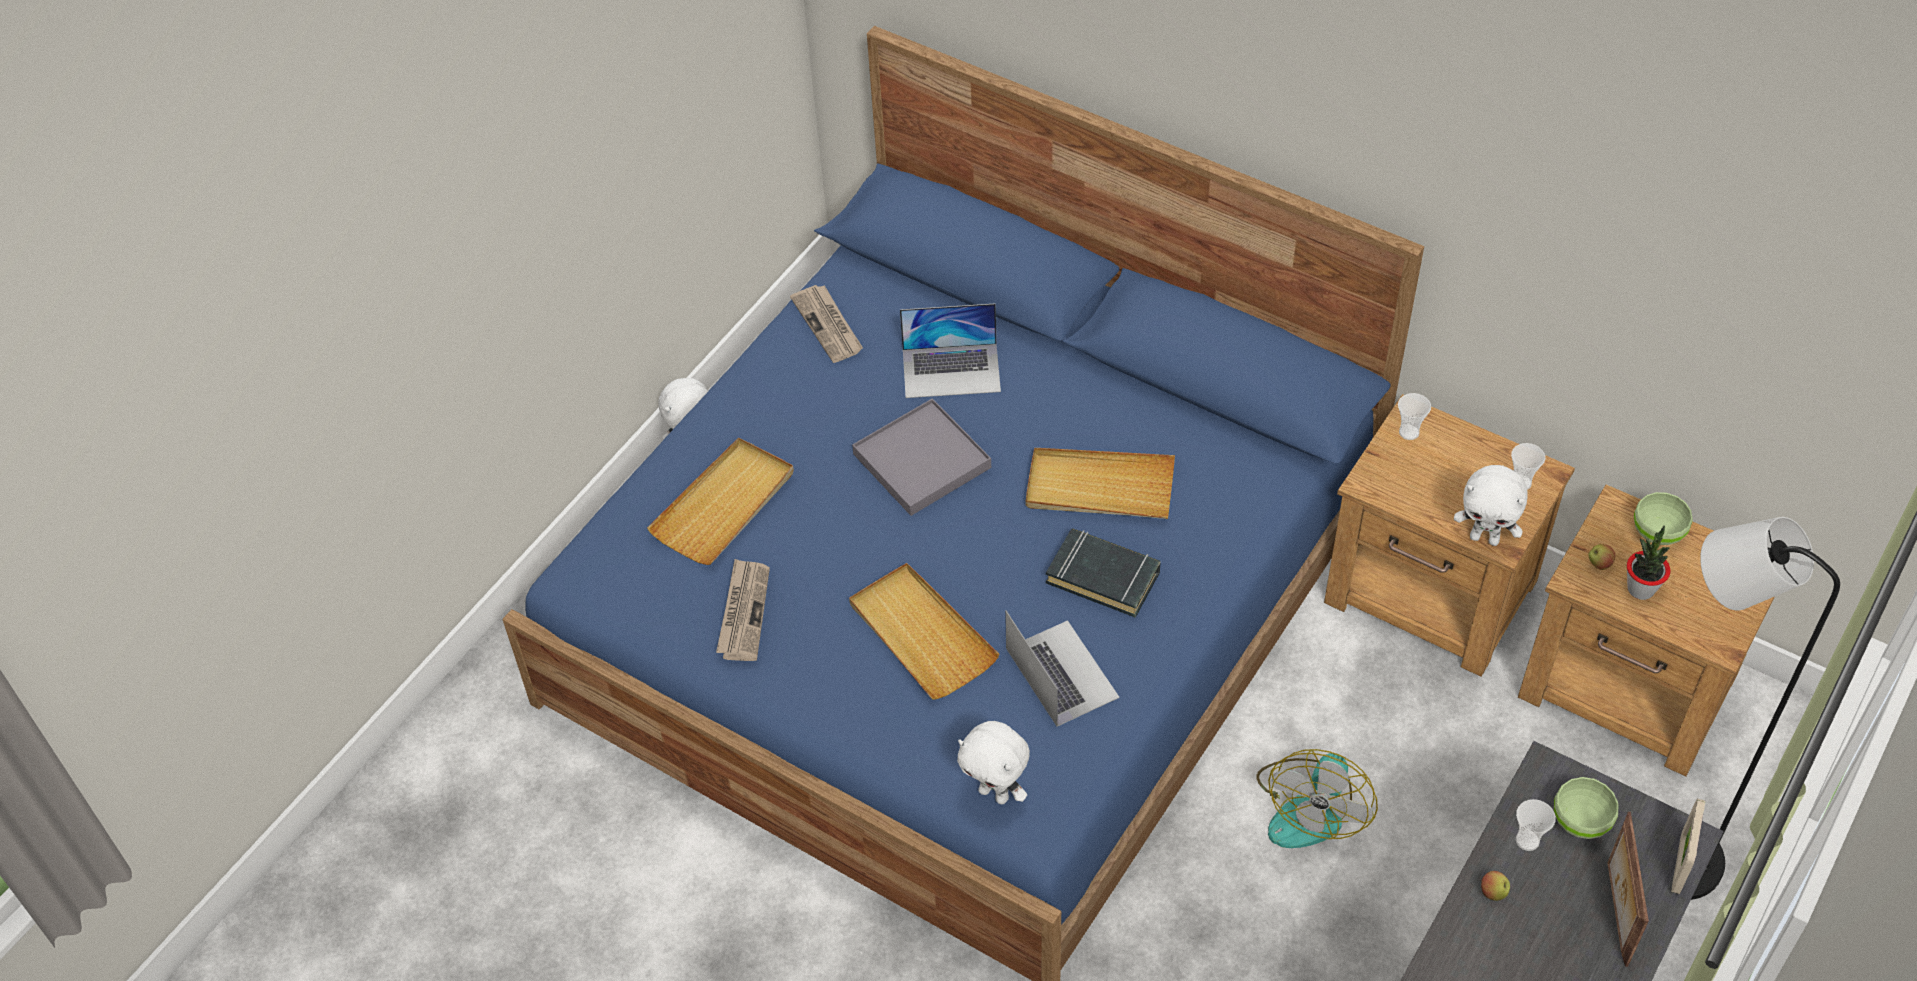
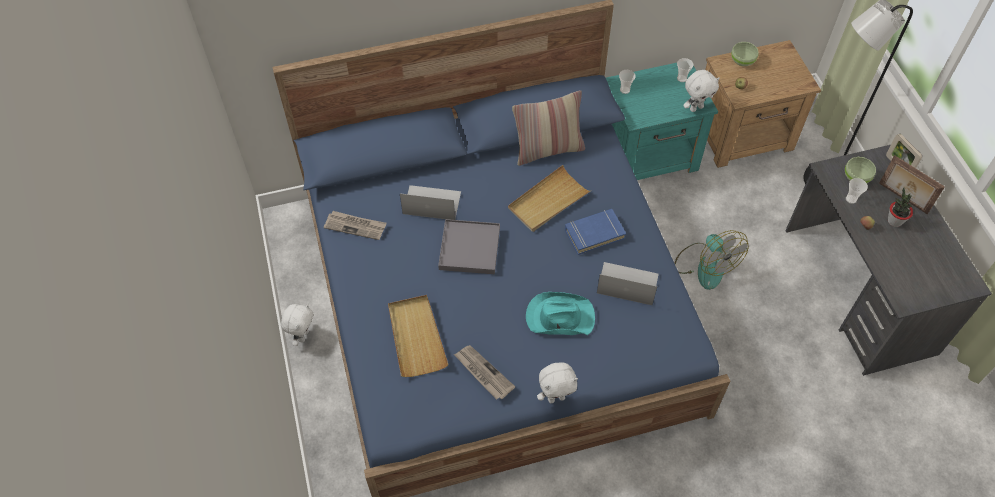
camera: 50 degrees left, 5 degrees up
beige tray [849,563,1000,699] -> turquoise hat [526,292,595,335]
laptop [900,304,1001,398] -> laptop turned 120 degrees counterclockwise [400,185,461,220]
white plush toy [957,721,1030,804] -> white plush toy moved to [537,362,578,403]
black book [1046,528,1161,618] -> blue book [565,209,626,255]
brown nightstand [1324,394,1575,677] -> turquoise nightstand [606,63,718,180]
potted plant [1627,525,1671,600] -> potted plant moved to [888,188,913,227]
none -> pillow [512,91,585,166]

